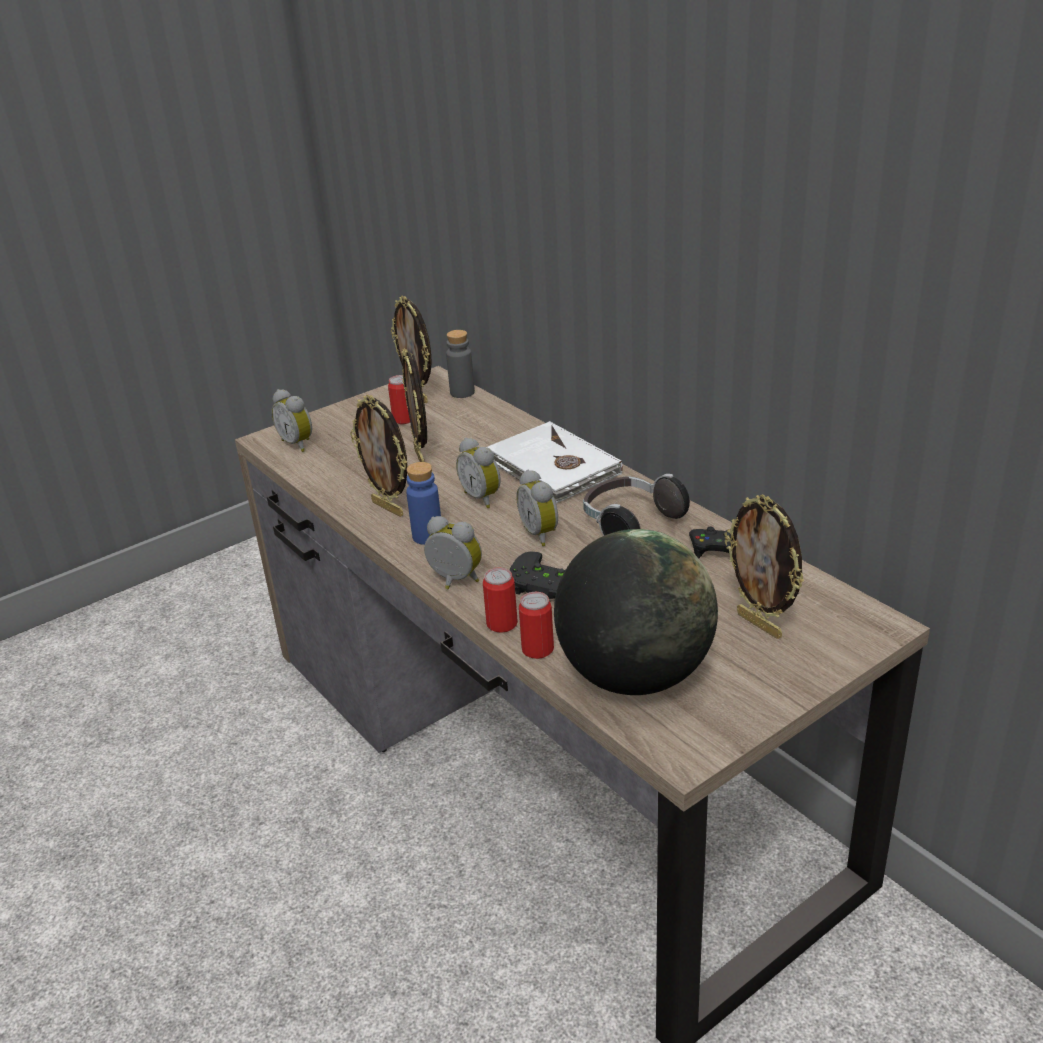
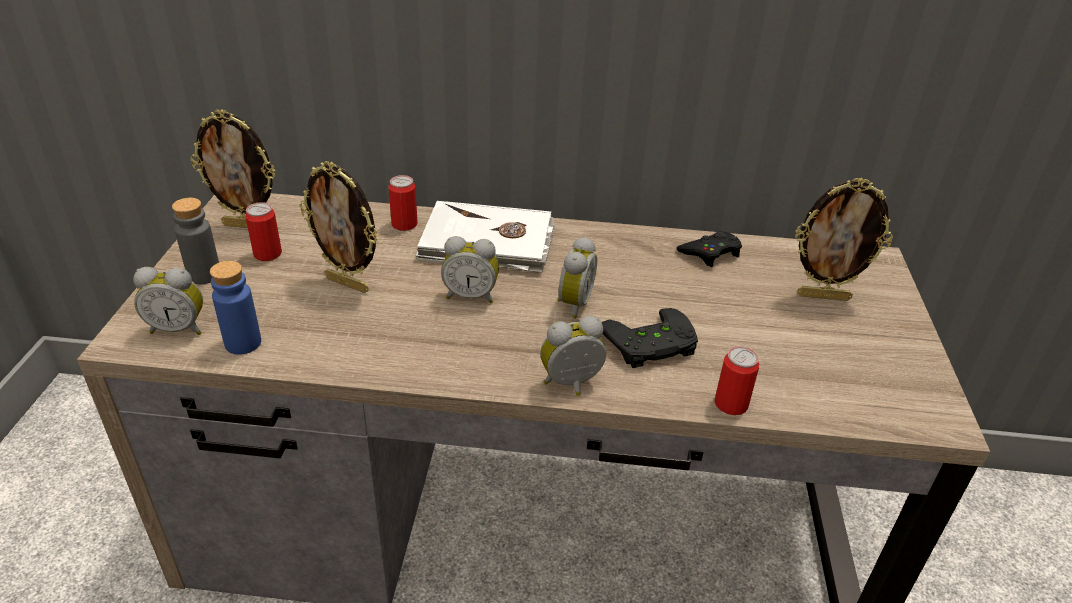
camera: 50 degrees left, 5 degrees up
picture frame [350,395,407,517] -> none
blue bottle [406,462,441,545] -> blue bottle moved to [210,261,261,355]
grey bottle [446,330,475,398] -> grey bottle moved to [172,198,219,284]
can [483,568,518,633] -> can moved to [388,175,418,231]
alarm clock [516,470,558,546] -> alarm clock turned 90 degrees counterclockwise [557,236,597,319]
globe [554,529,718,695] -> none
headphones [583,474,690,536] -> none

